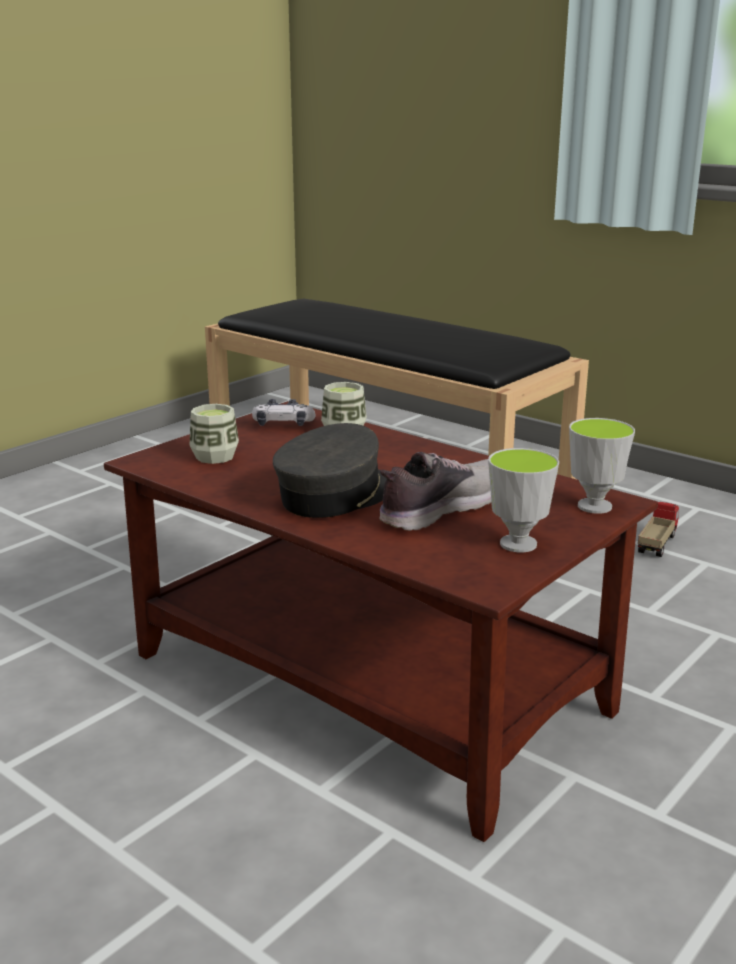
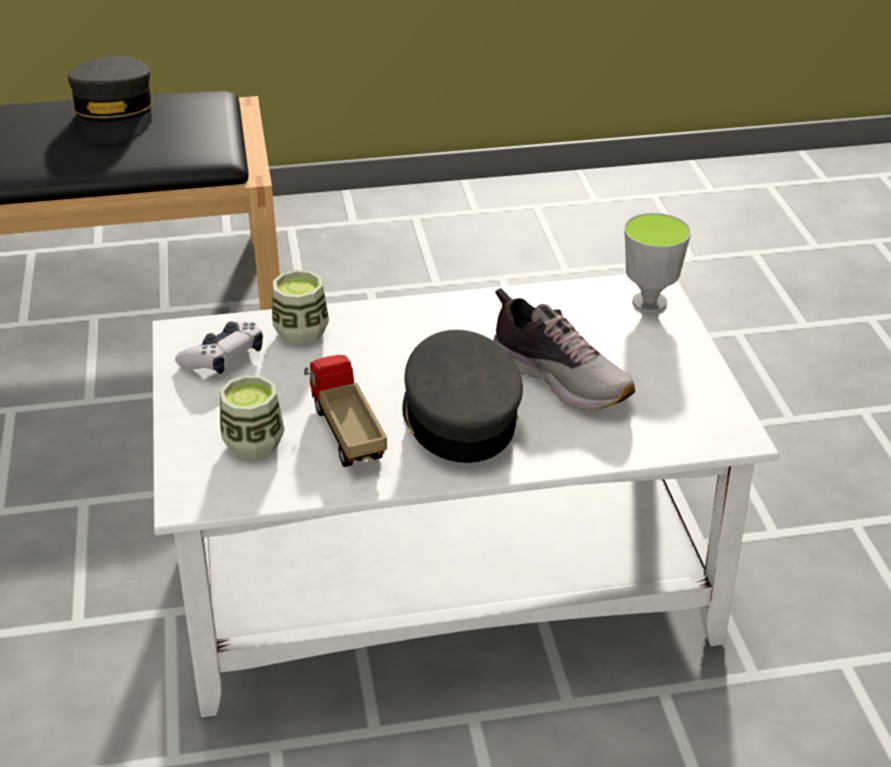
camera: 50 degrees left, 15 degrees up
brown coffee table [104,401,658,842] -> white coffee table [152,274,779,717]
shoe [379,452,491,531] -> shoe turned 135 degrees clockwise [493,288,635,410]
cup [488,448,559,552] -> none
toy truck [638,502,679,557] -> toy truck moved to [304,355,387,467]
none -> grey cap [68,56,153,144]

